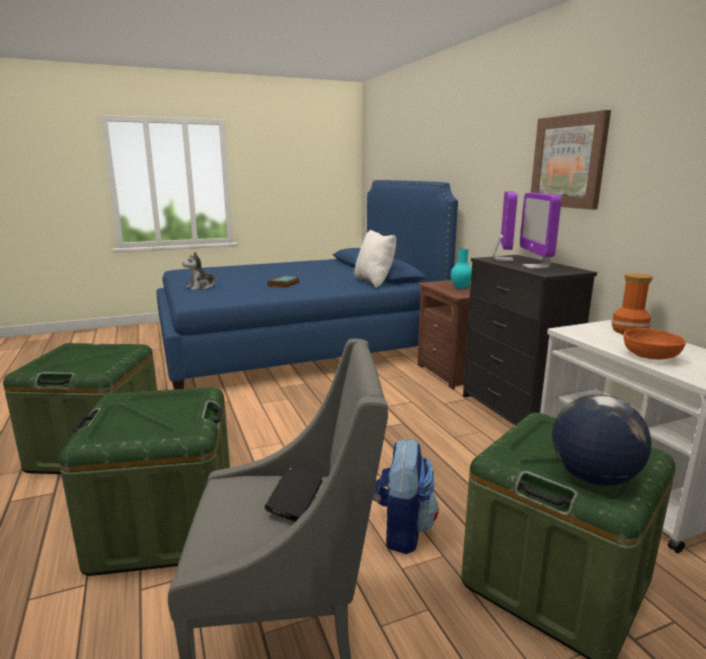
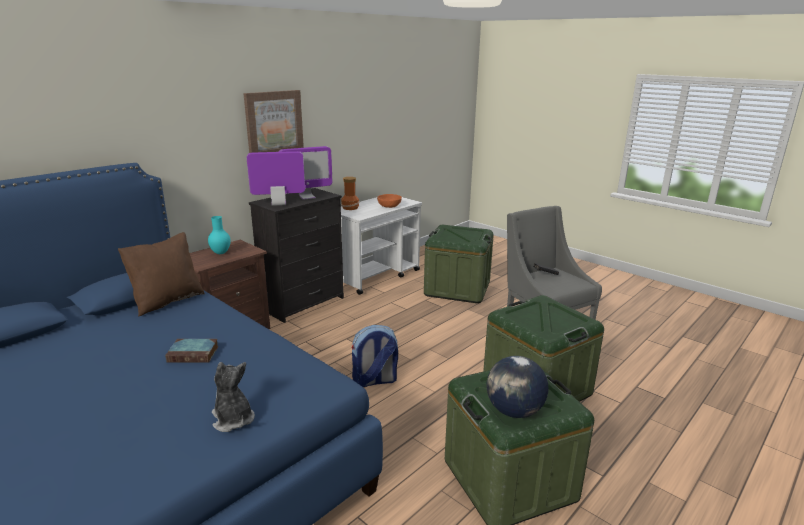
camera: 115 degrees left, 5 degrees up
plush toy [182,252,218,290] -> plush toy turned 150 degrees counterclockwise [212,362,255,432]
white pillow [354,230,396,288] -> brown pillow [118,232,205,317]
backpack [372,439,439,554] -> backpack moved to [351,325,398,387]
globe [552,394,651,486] -> globe moved to [486,356,548,418]

